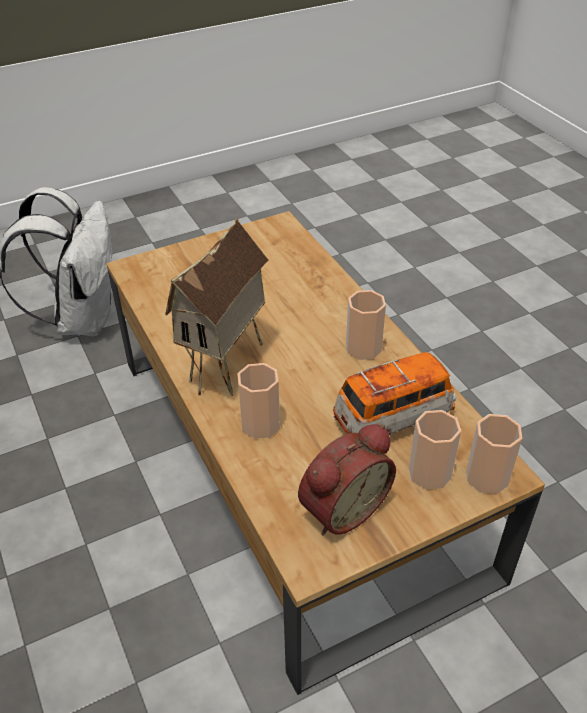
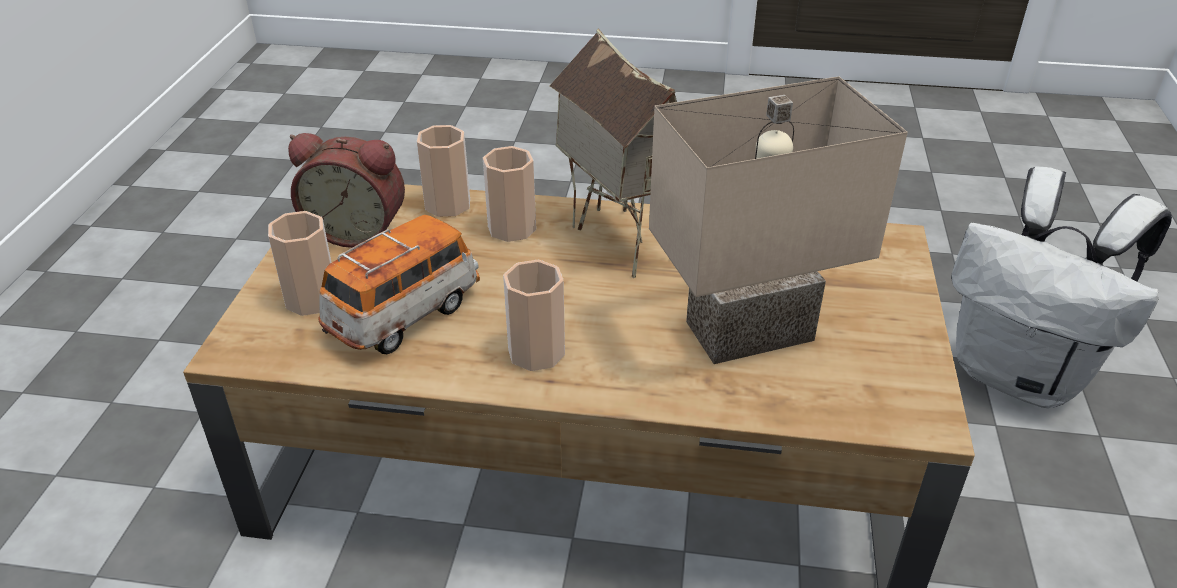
camera: 125 degrees right, 5 degrees down
alarm clock [298,424,396,535] -> alarm clock turned 75 degrees counterclockwise [288,133,405,248]
toy car [333,352,456,435] -> toy car turned 150 degrees counterclockwise [318,215,480,354]
cup [467,414,522,494] -> cup moved to [417,125,470,217]
none -> beige table lamp [649,76,908,364]

